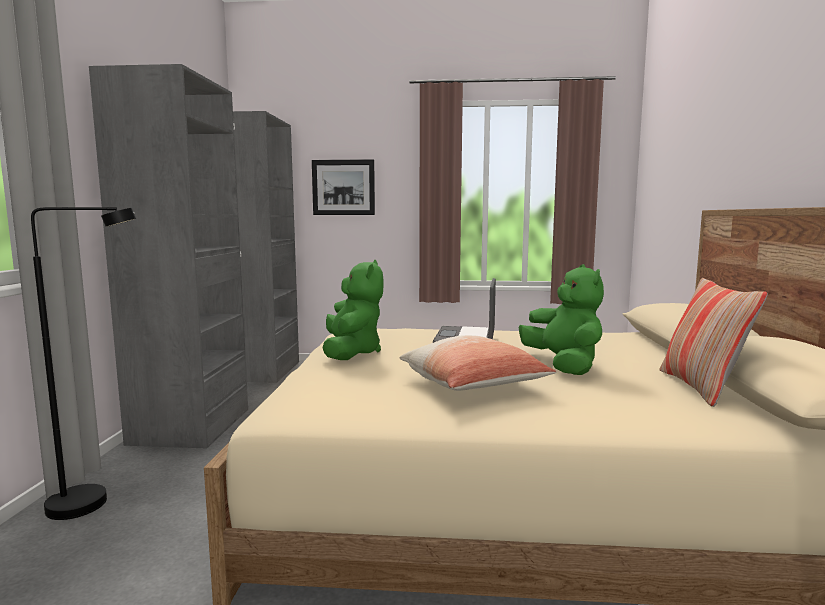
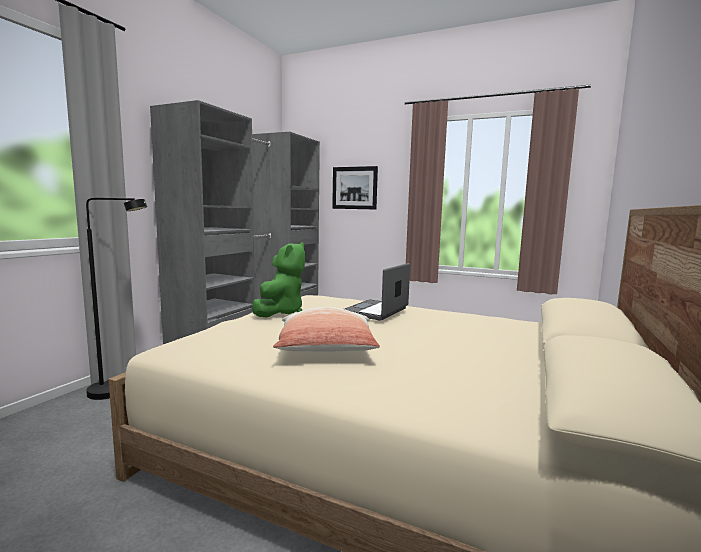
camera: 20 degrees right, 0 degrees up
green plush toy [519,264,604,375] -> none
pillow [660,278,768,407] -> none

